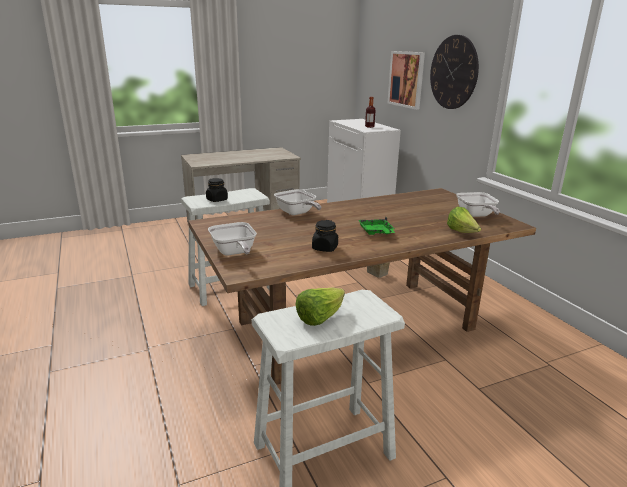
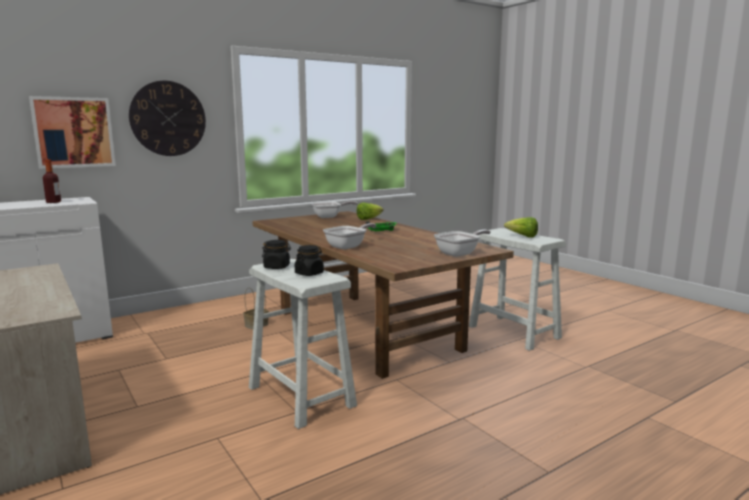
camera: 100 degrees left, 10 degrees down
black jar [312,220,338,252] -> black jar moved to [262,240,291,269]

